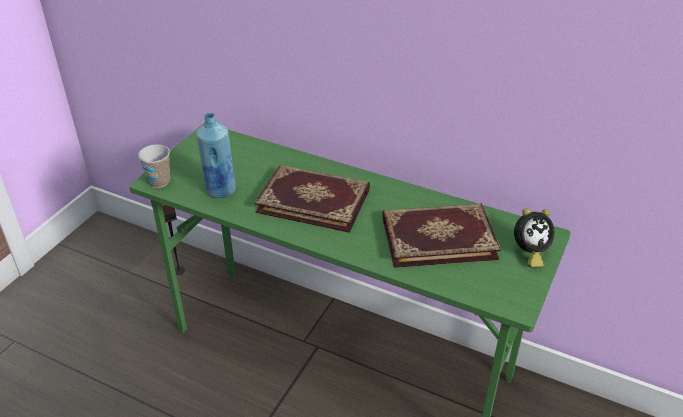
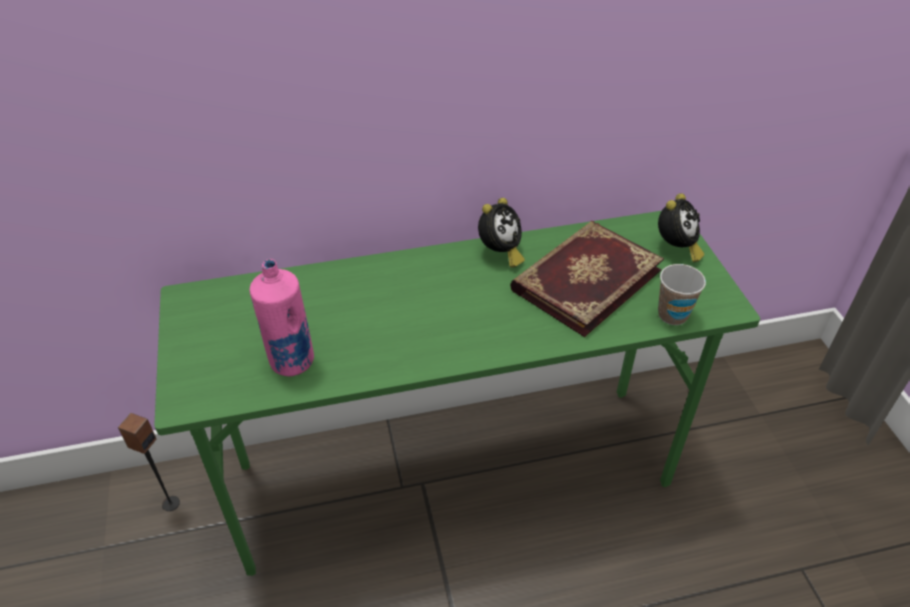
camera: 40 degrees left, 5 degrees up
cup [138,145,170,188] -> cup moved to [658,264,706,325]
blue bottle [196,113,236,198] -> pink bottle [250,259,314,376]
book [255,165,370,233] -> none
none -> alarm clock [478,198,525,268]

